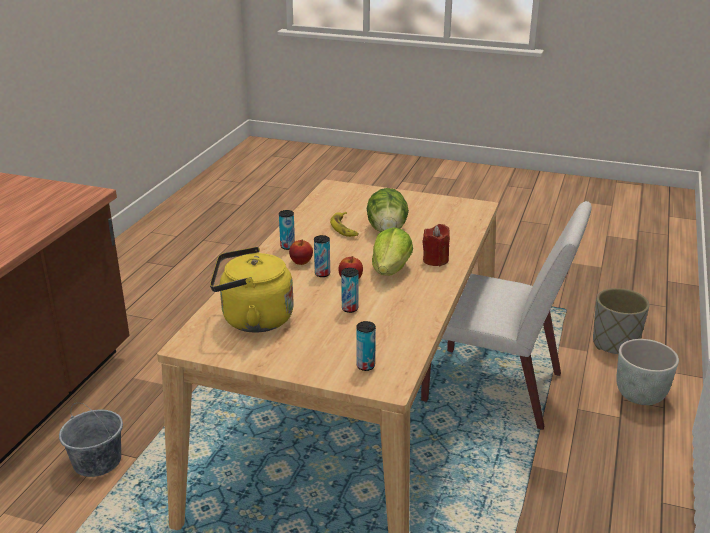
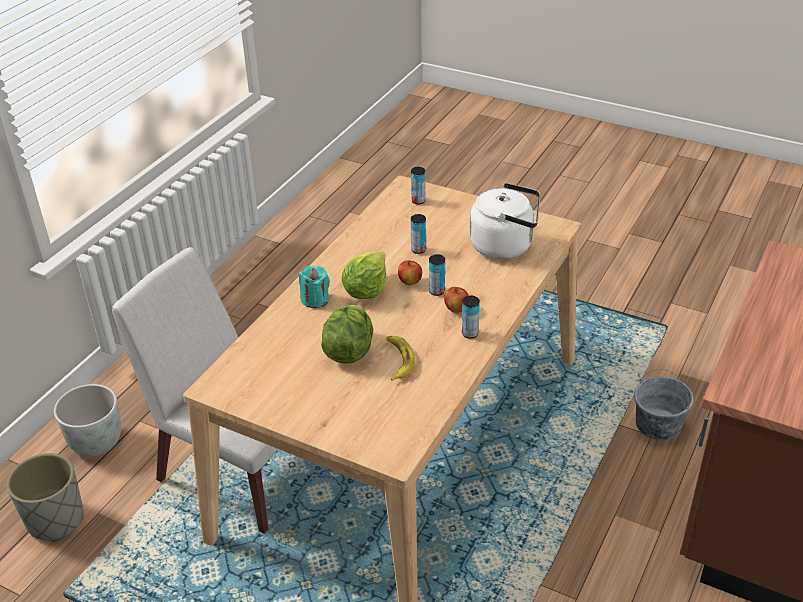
camera: 170 degrees left, 10 degrees up
yellow kettle [210,247,294,333] -> white kettle [470,183,540,259]
red candle [422,224,450,266] -> turquoise candle [299,266,330,308]

